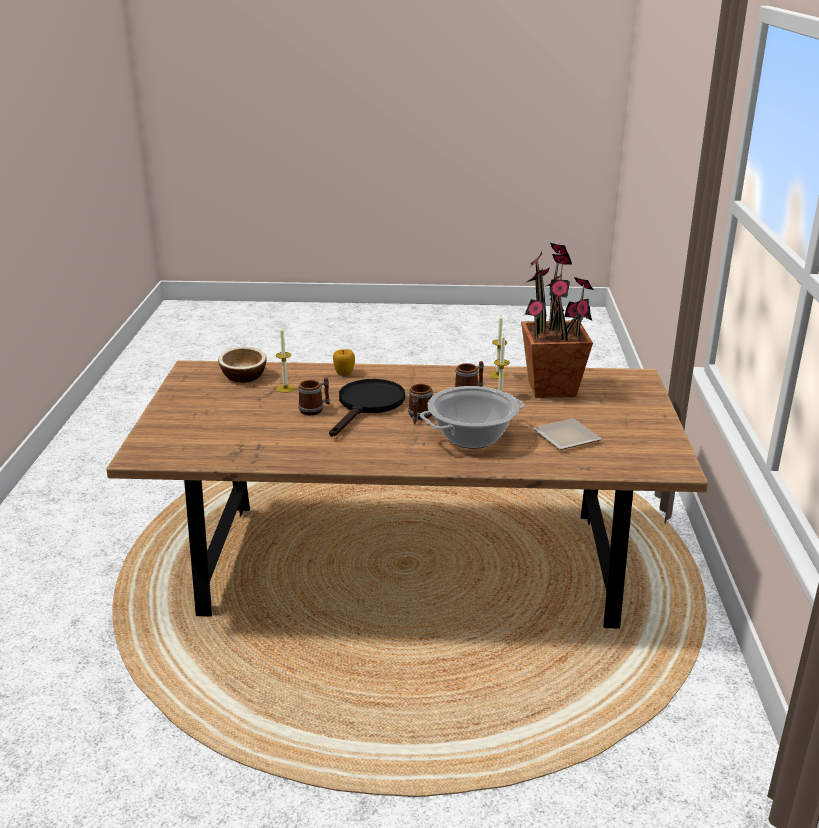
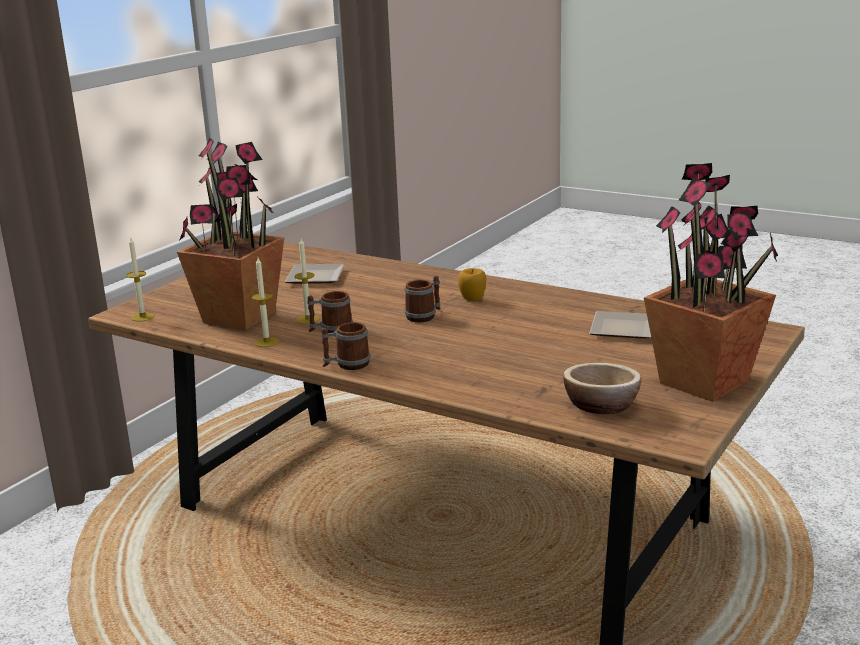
camera: 150 degrees left, 5 degrees down
candle [276,327,295,393] -> candle moved to [126,236,154,322]
mug [298,377,330,415] -> mug moved to [321,322,370,370]
black frying pan [329,379,405,437] -> none
apple [333,349,355,376] -> apple moved to [458,268,486,301]
cooking pot [420,386,525,449] -> none
none -> plate [589,311,651,339]
none -> potted plant [644,163,778,402]

